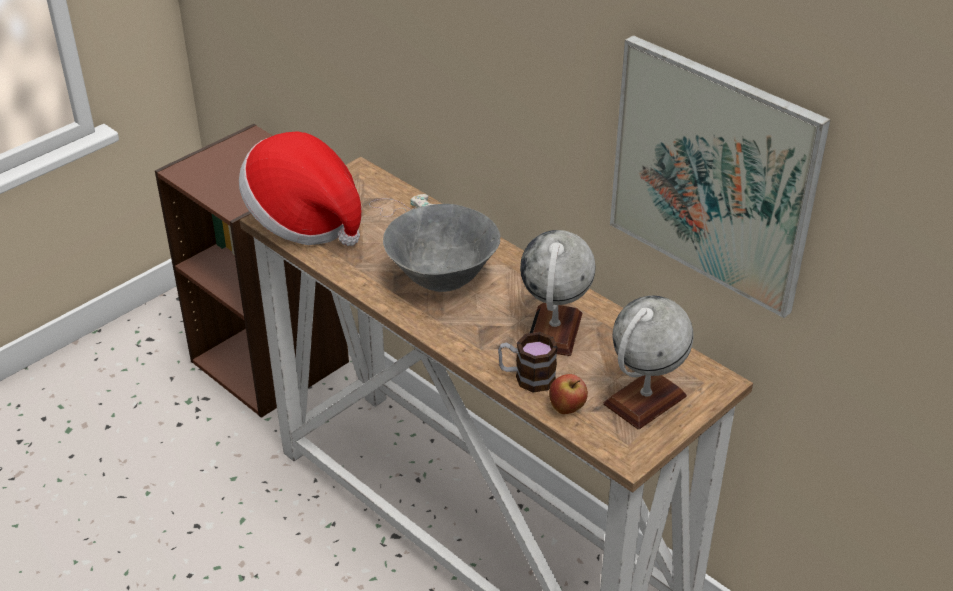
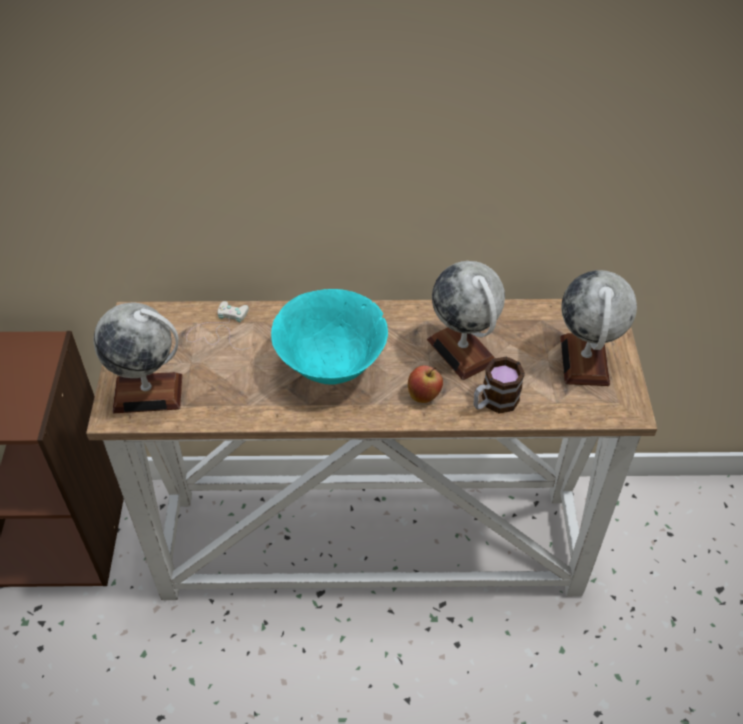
camera: 45 degrees left, 10 degrees up
hat [239,131,361,246] -> globe [94,303,182,414]
grey bowl [383,204,500,292] -> turquoise bowl [271,289,388,384]
apple [549,374,588,414] -> apple moved to [408,365,443,403]
picture [610,35,831,318] -> none

